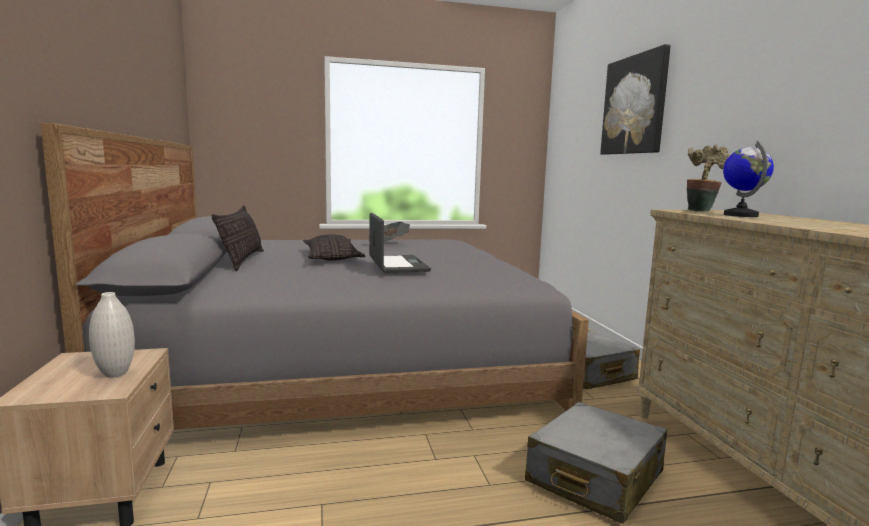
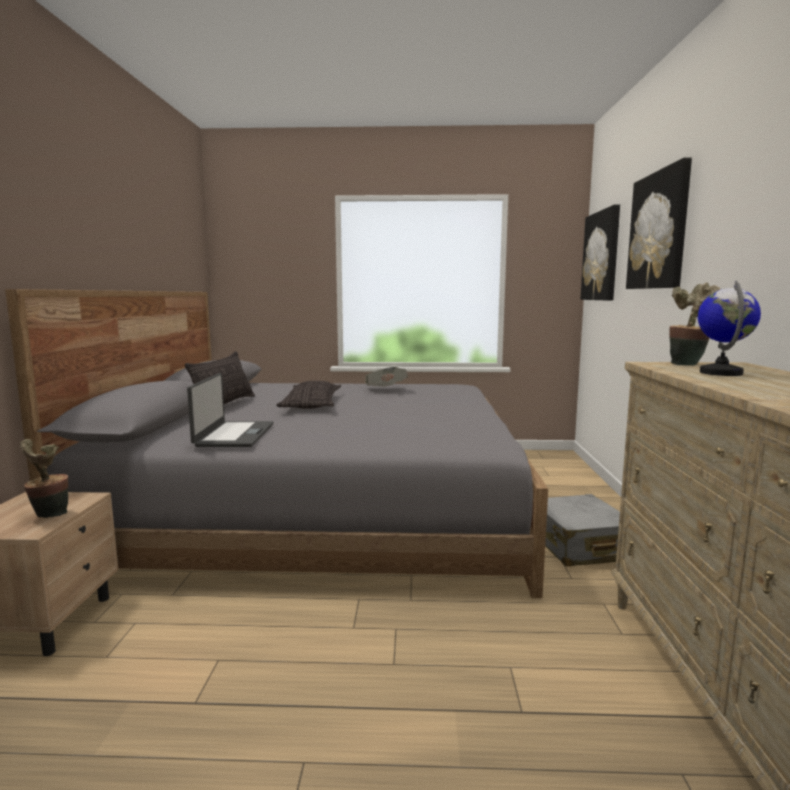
camera: 15 degrees right, 0 degrees up
white vase [89,292,135,378] -> potted plant [20,439,68,518]
laptop [369,213,431,273] -> laptop moved to [187,373,273,447]
grey suitcase [525,402,667,524] -> none
none -> picture [580,204,620,301]

